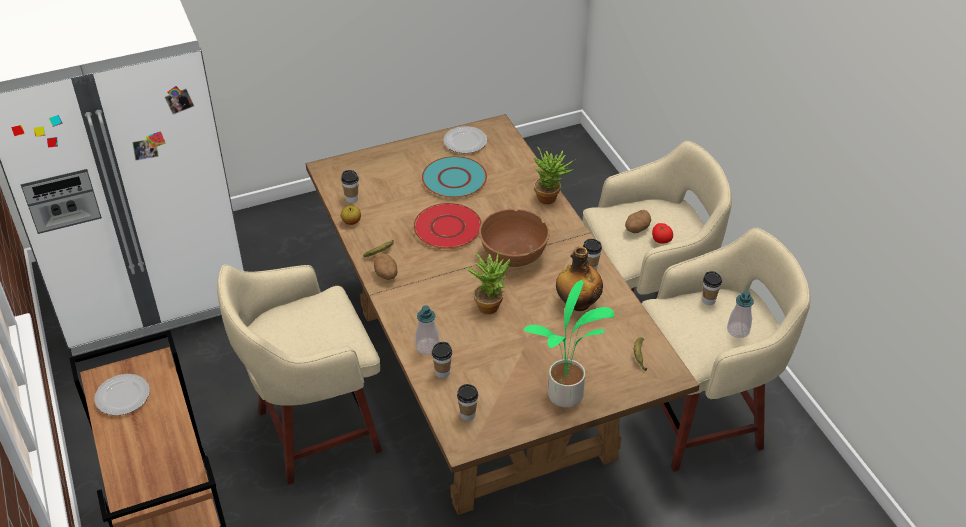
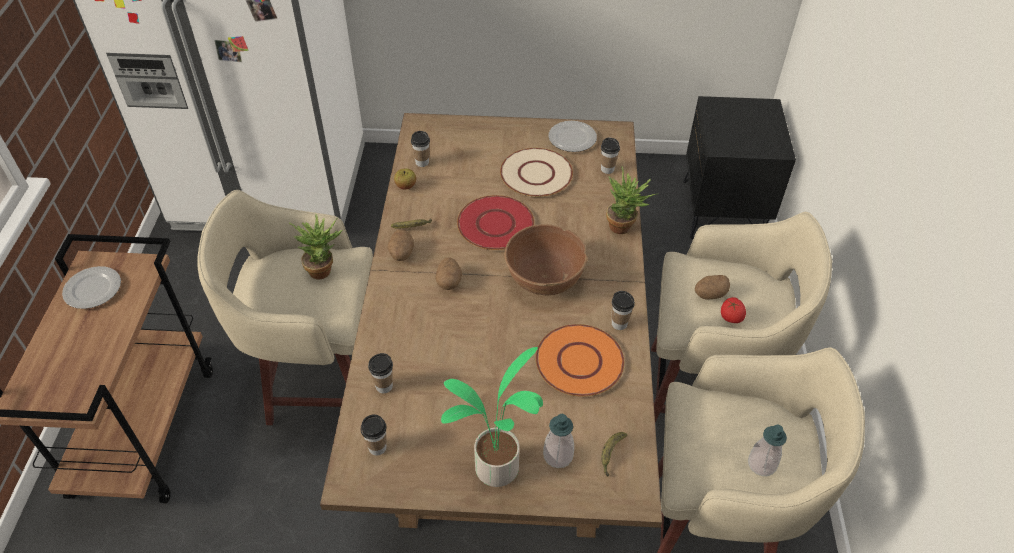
camera: 25 degrees right, 5 degrees up
soap dispenser [415,305,439,355] -> soap dispenser moved to [543,414,574,468]
turquoise plate [422,156,487,198] -> beige plate [500,148,573,197]
potted plant [466,251,510,314] -> potted plant moved to [289,214,342,280]
bottle [556,246,603,311] -> orange plate [535,324,624,397]
cup [702,271,722,305] -> cup moved to [601,138,620,174]
none -> potato [435,257,462,290]
none -> black nightstand [683,96,796,239]

